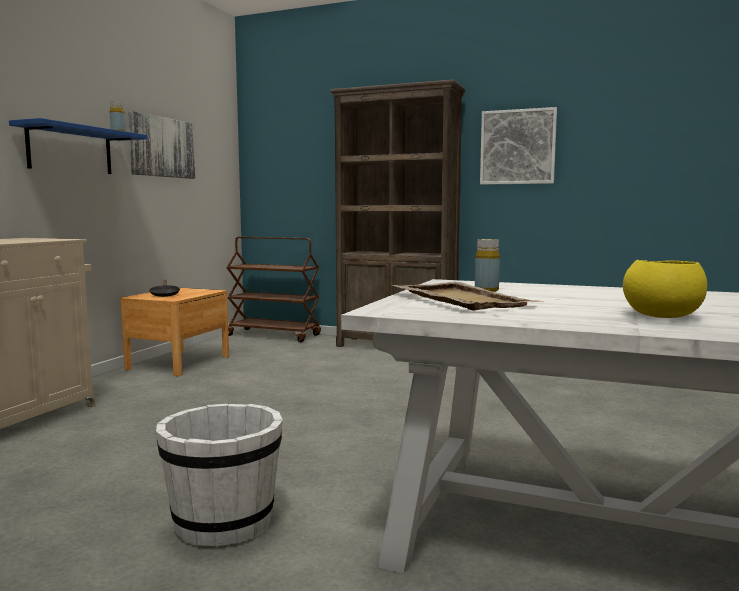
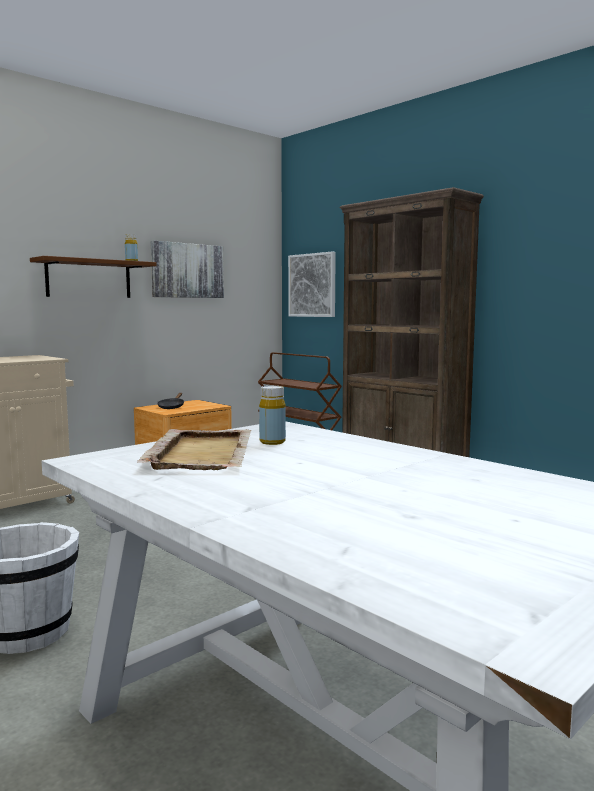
camera: 25 degrees right, 0 degrees up
blue shelf [9,118,147,174] -> brown shelf [30,256,157,298]
picture [480,107,557,185] -> picture moved to [288,252,336,317]
yellow bowl [623,260,707,318] -> none

